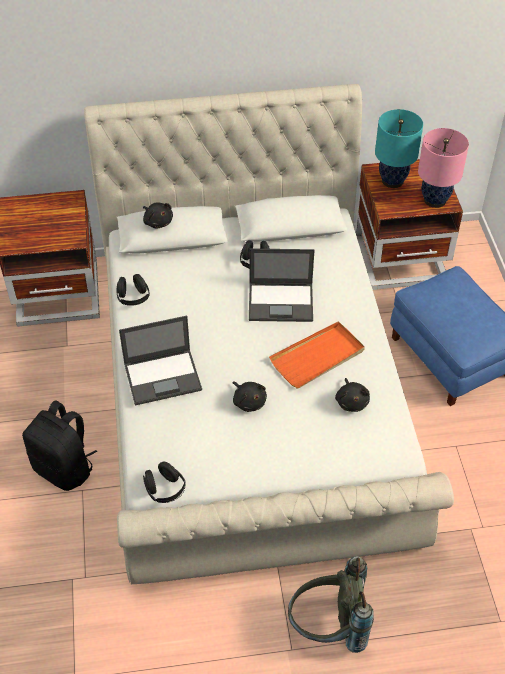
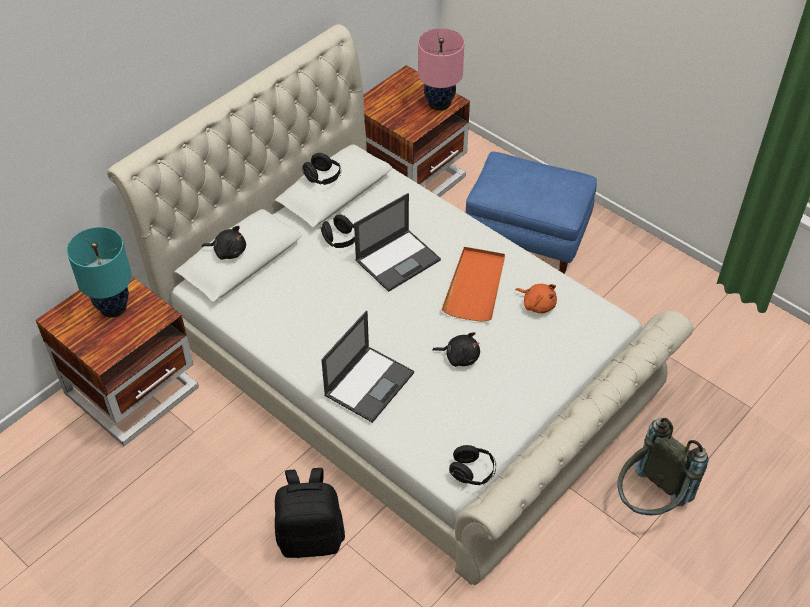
camera: 40 degrees left, 0 degrees up
black headphones [116,274,150,306] -> black headphones moved to [302,153,341,185]
black plush toy [335,378,370,412] -> orange plush toy [515,284,557,314]
turquoise table lamp [375,109,423,188] -> turquoise table lamp moved to [67,227,132,317]

